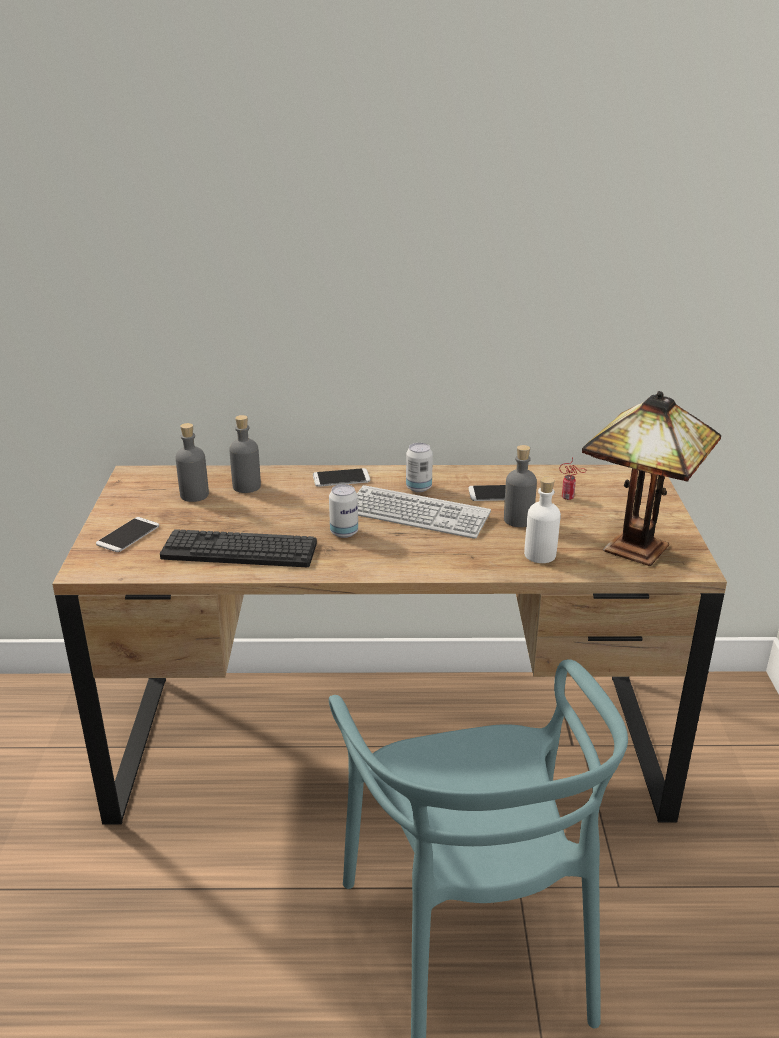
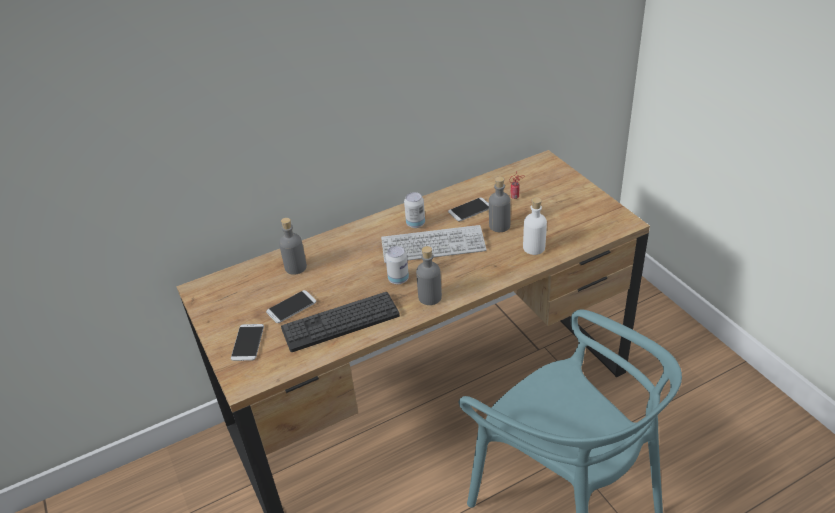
camera: 25 degrees left, 10 degrees up
grey bottle [175,423,209,502] -> grey bottle moved to [416,246,442,305]
phone [313,468,371,487] -> phone moved to [266,290,316,323]
table lamp [582,391,721,566] -> none

